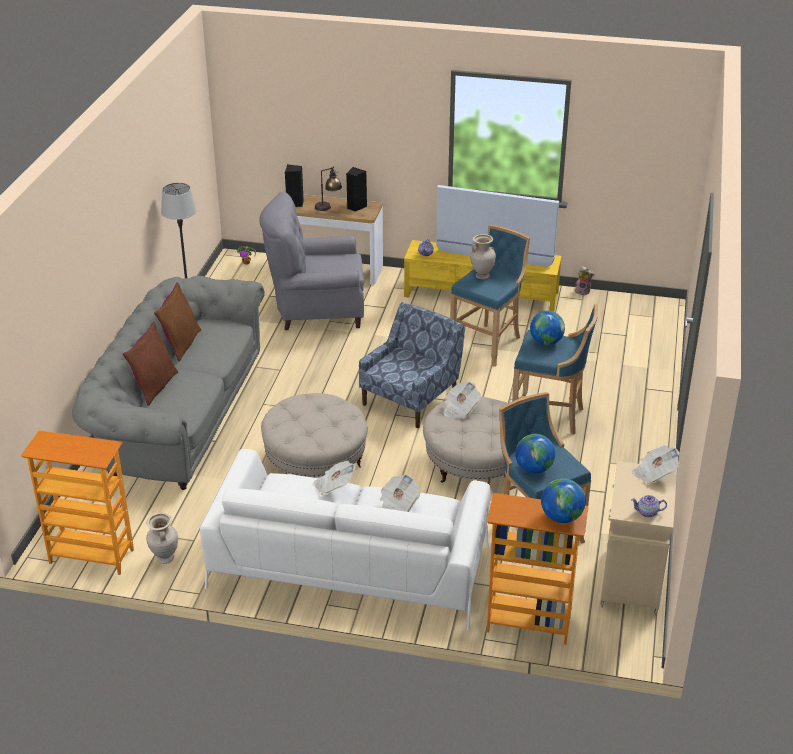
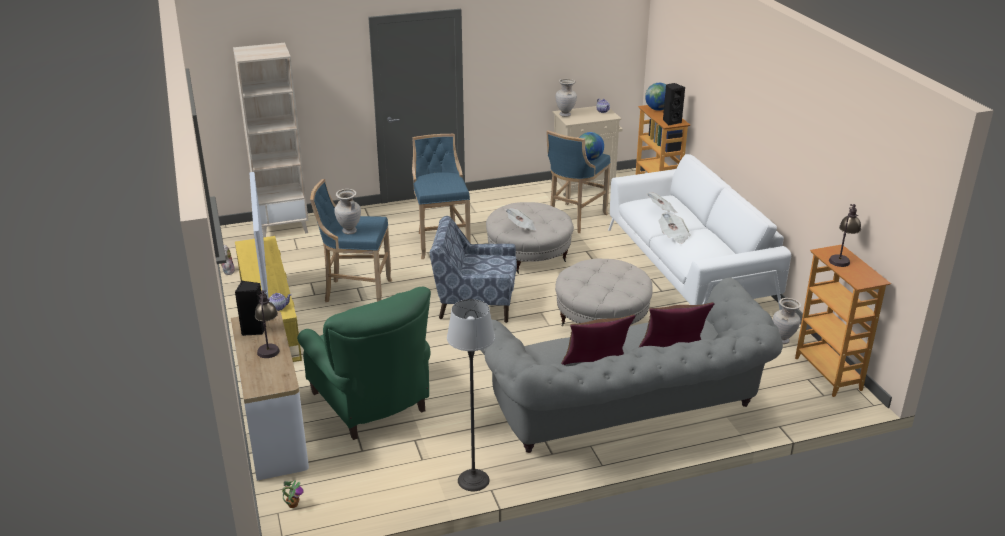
camera: 120 degrees left, 5 degrees down
grey armchair [259,192,364,330] -> green armchair [297,287,431,440]
black speaker [285,164,304,207] -> black speaker moved to [663,83,685,125]
globe [530,311,565,346] -> none
newspaper [632,445,680,484] -> beige vase [555,79,577,117]
none -> beige bookcase [233,43,308,237]
none -> table lamp [829,204,861,267]

